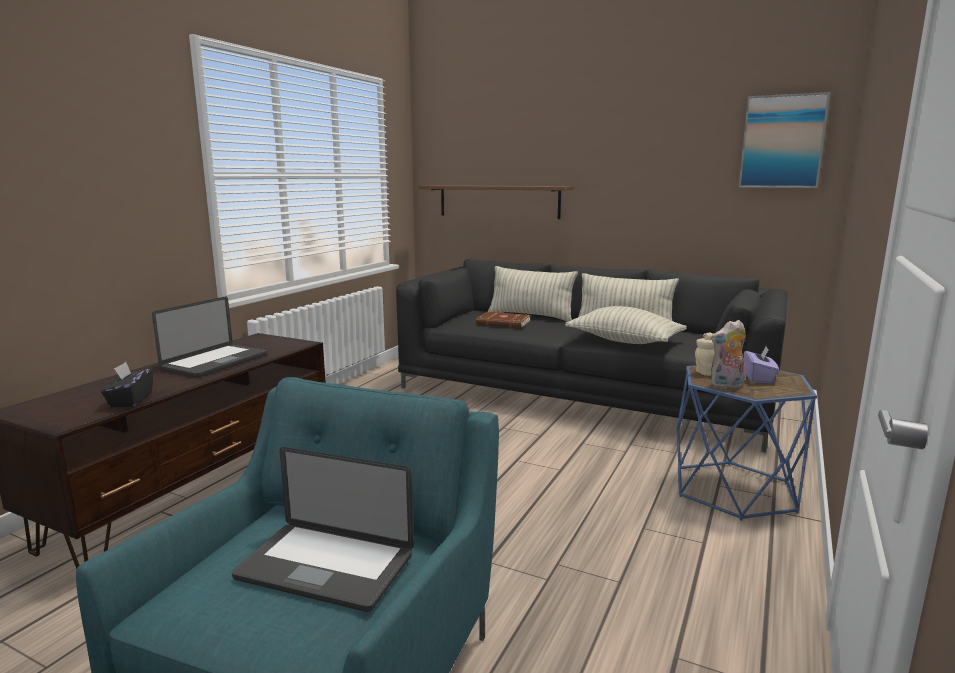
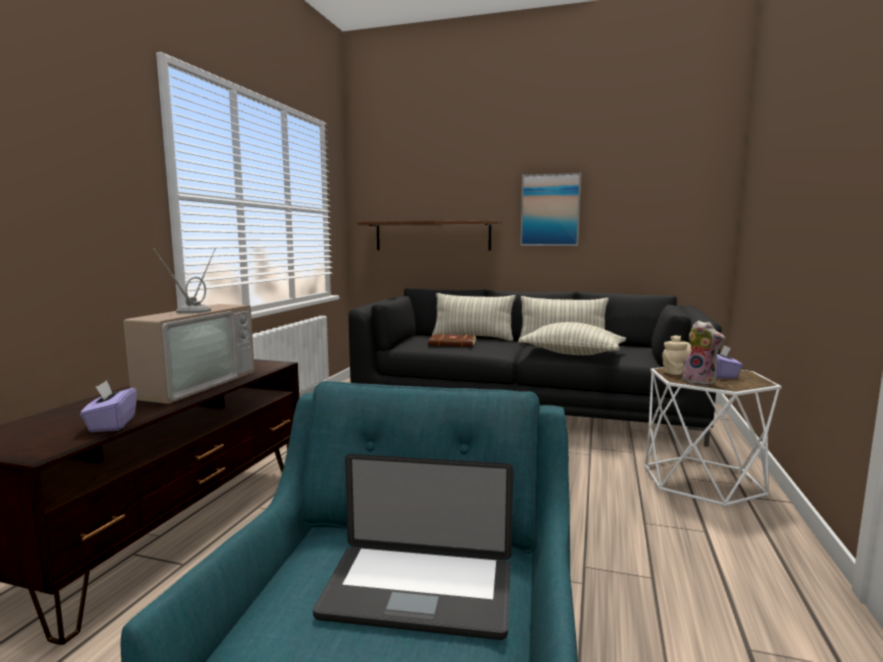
camera: 10 degrees left, 5 degrees down
black tissue box [101,362,153,407] -> purple tissue box [80,380,137,432]
laptop [152,297,267,377] -> television [123,247,255,404]
blue side table [677,365,817,521] -> white side table [645,367,782,508]
plush toy [710,320,746,389] -> plush toy turned 105 degrees counterclockwise [682,320,725,386]
picture [739,92,830,188] -> picture moved to [520,173,581,246]

